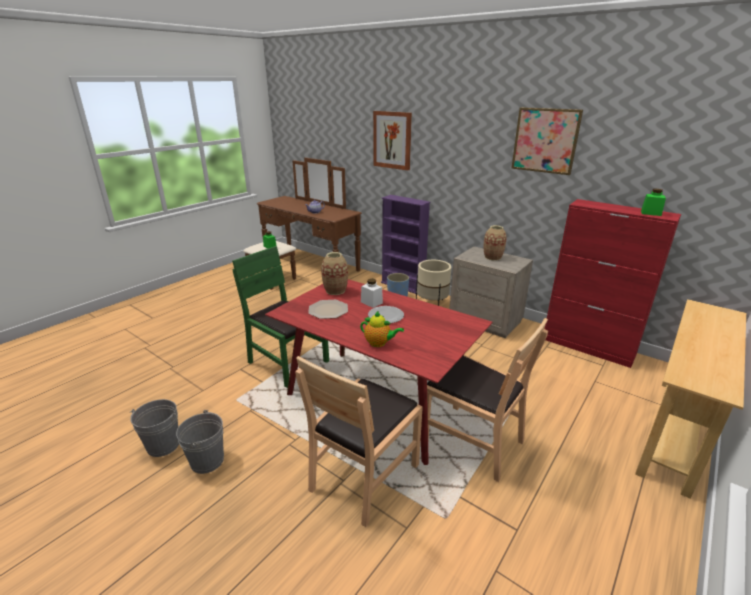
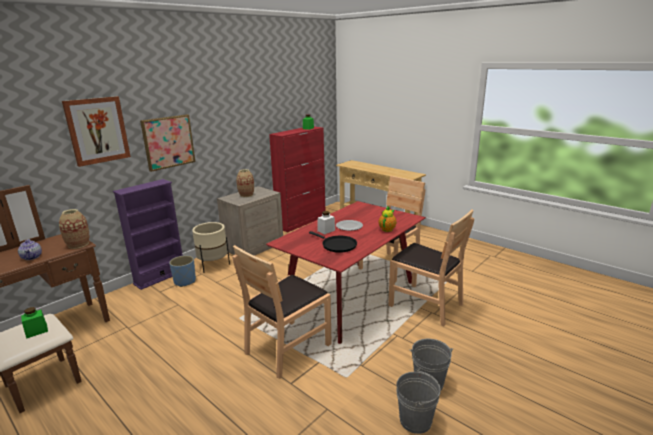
camera: 85 degrees left, 5 degrees down
green chair [232,246,329,388] -> brown chair [232,245,332,379]
plate [308,300,348,319] -> black frying pan [309,231,357,253]
vase [321,252,348,295] -> vase moved to [59,209,89,249]
picture [511,107,583,175] -> picture moved to [140,114,195,172]

